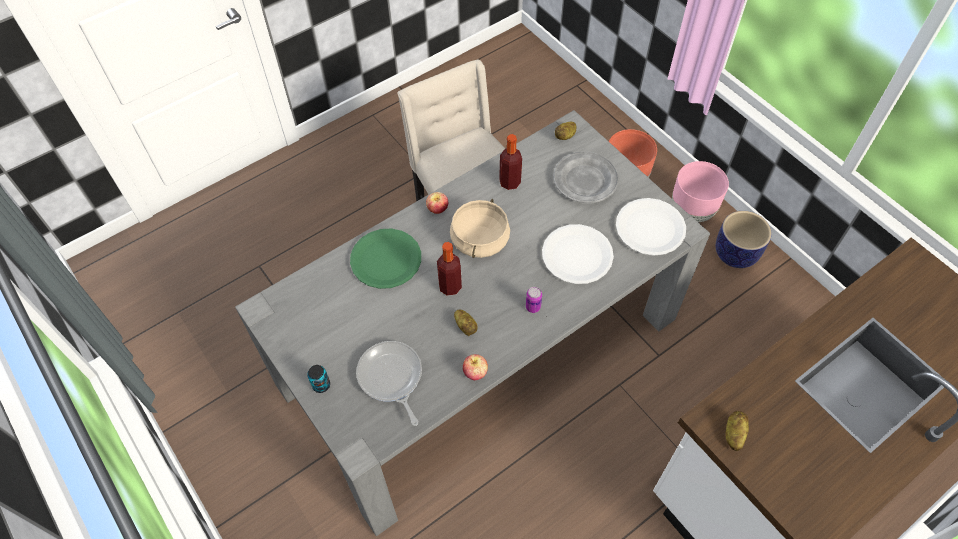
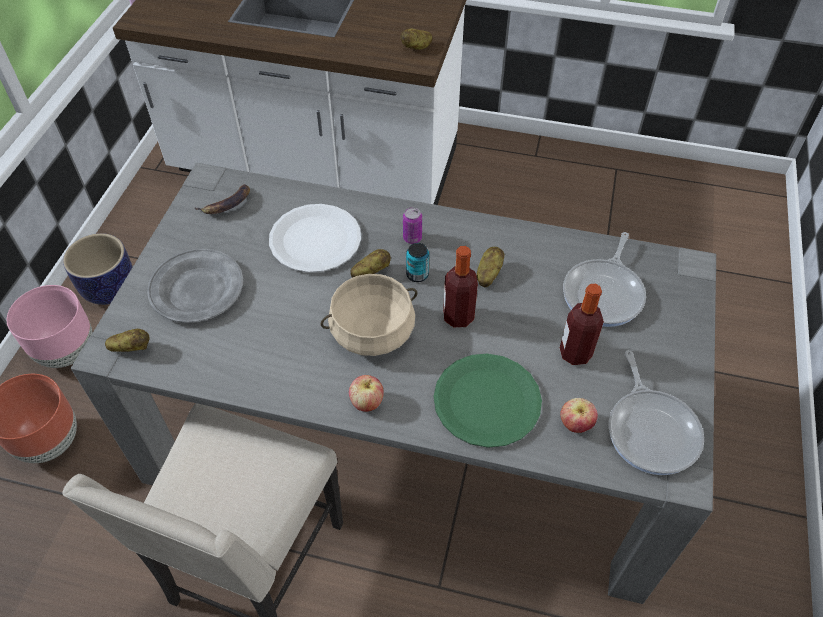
camera: 130 degrees left, 5 degrees down
can [307,365,330,393] -> can moved to [406,243,429,282]
apple [463,354,488,380] -> apple moved to [560,398,598,433]
bottle [499,134,522,190] -> bottle moved to [560,284,604,365]
white plate [616,198,686,256] -> banana [195,184,250,214]
none -> potato [350,249,391,278]
none -> frying pan [609,350,704,475]

